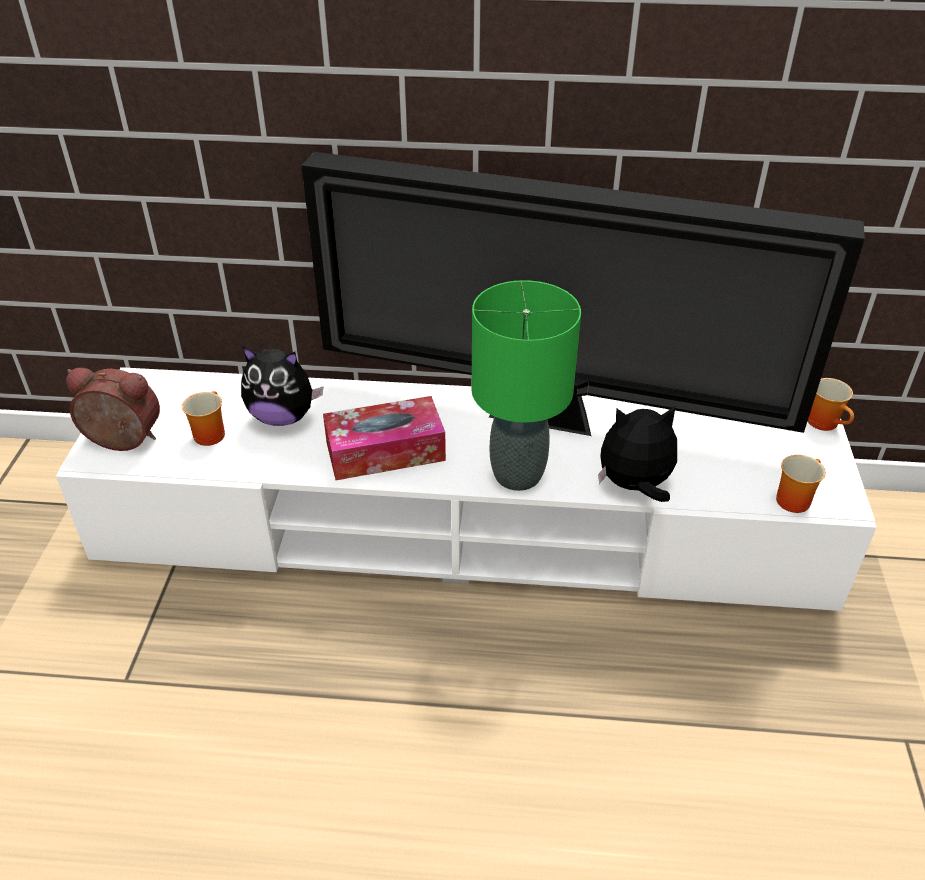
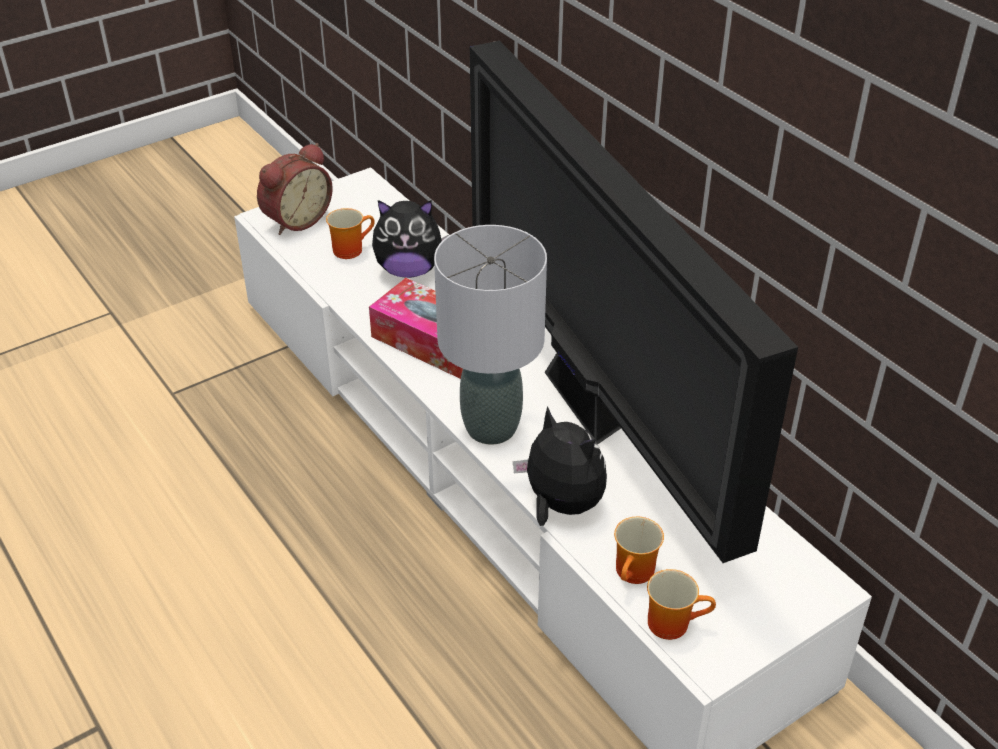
camera: 50 degrees right, 0 degrees up
alarm clock [66,368,160,451] -> alarm clock turned 75 degrees clockwise [257,143,333,235]
plush toy [241,346,323,426] -> plush toy turned 60 degrees counterclockwise [372,200,449,278]
green table lamp [472,280,581,491] -> grey table lamp [434,225,547,445]
mug [808,378,854,431] -> mug moved to [614,517,664,584]

